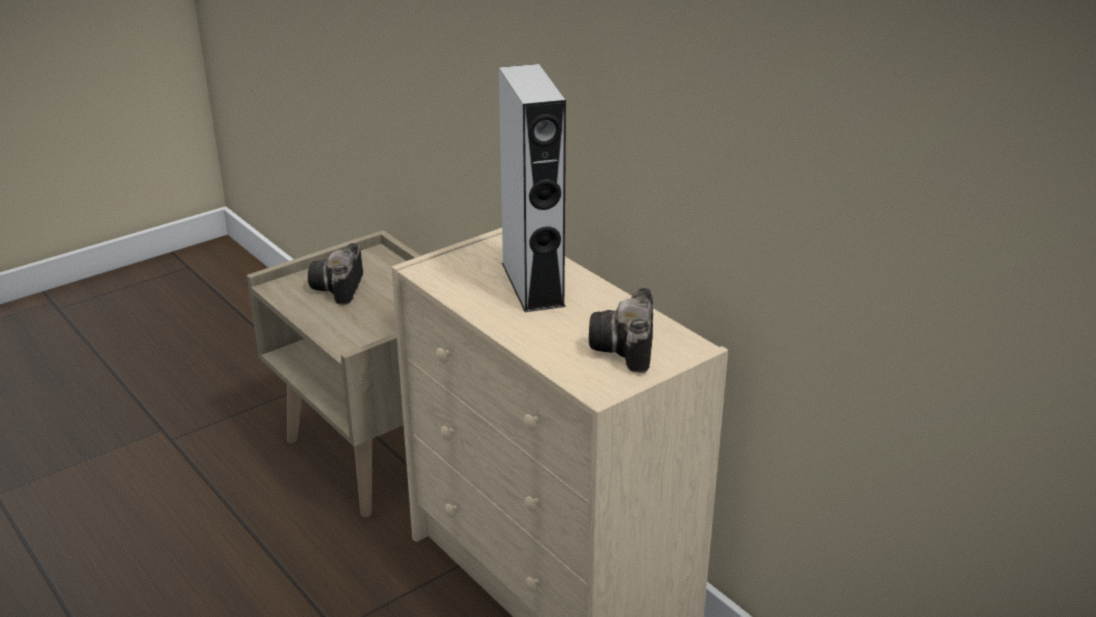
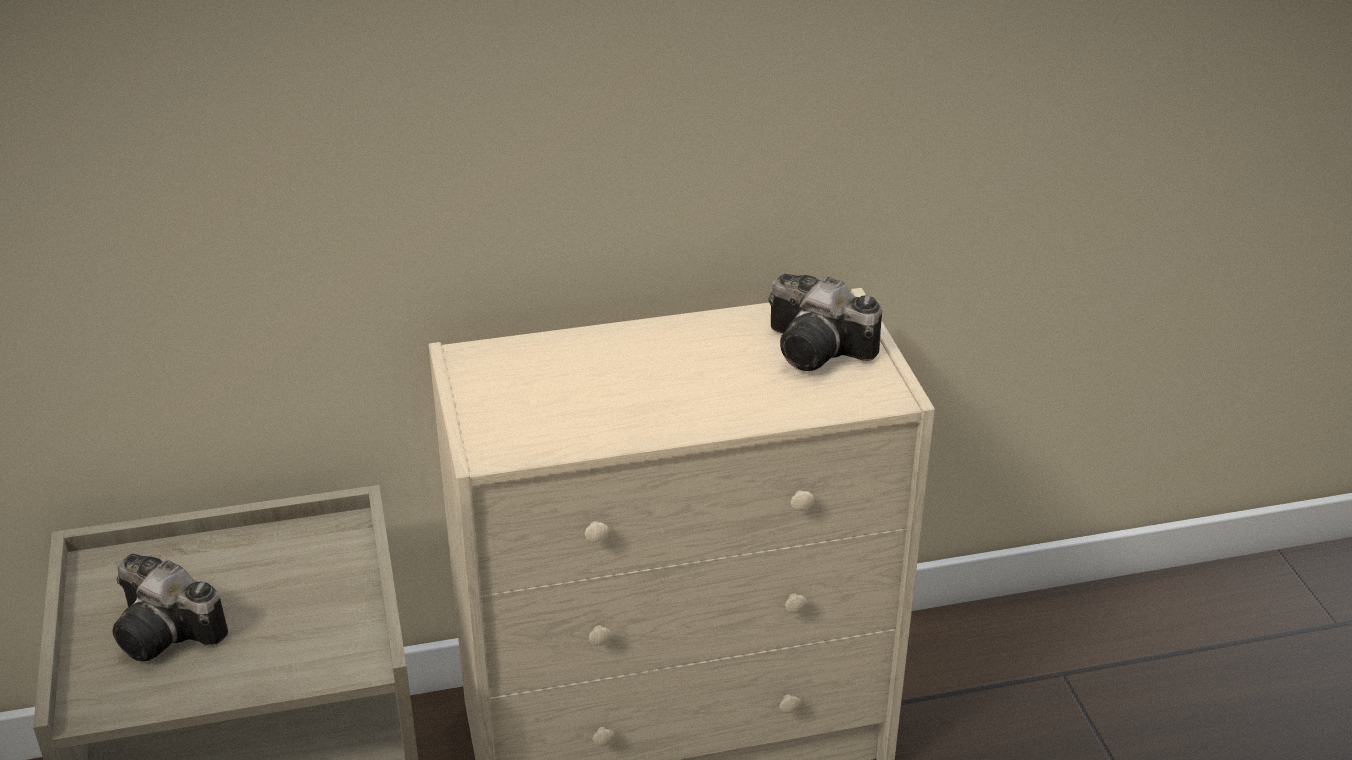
camera: 65 degrees left, 5 degrees up
grey speaker [499,64,566,312] -> none

